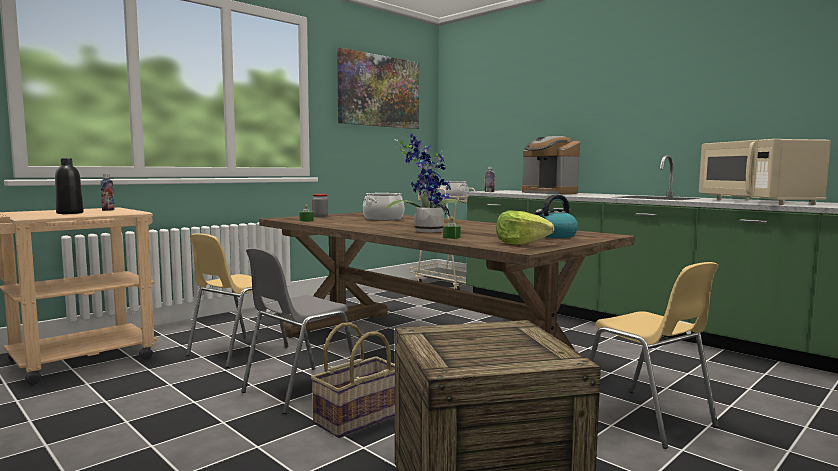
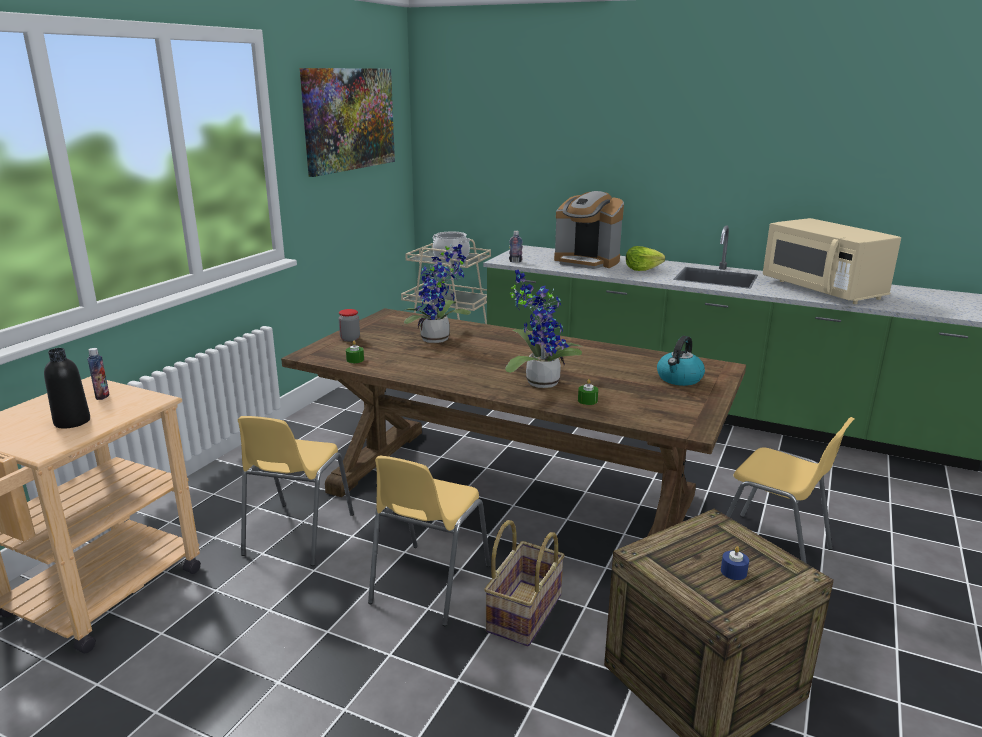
camera: 20 degrees left, 15 degrees up
grey chair [241,248,356,414] -> yellow chair [368,456,491,626]
cooking pot [363,193,404,220] -> potted plant [402,244,471,343]
lettuce [496,210,555,245] -> lettuce moved to [626,246,665,271]
none -> blue candle [721,546,749,580]

